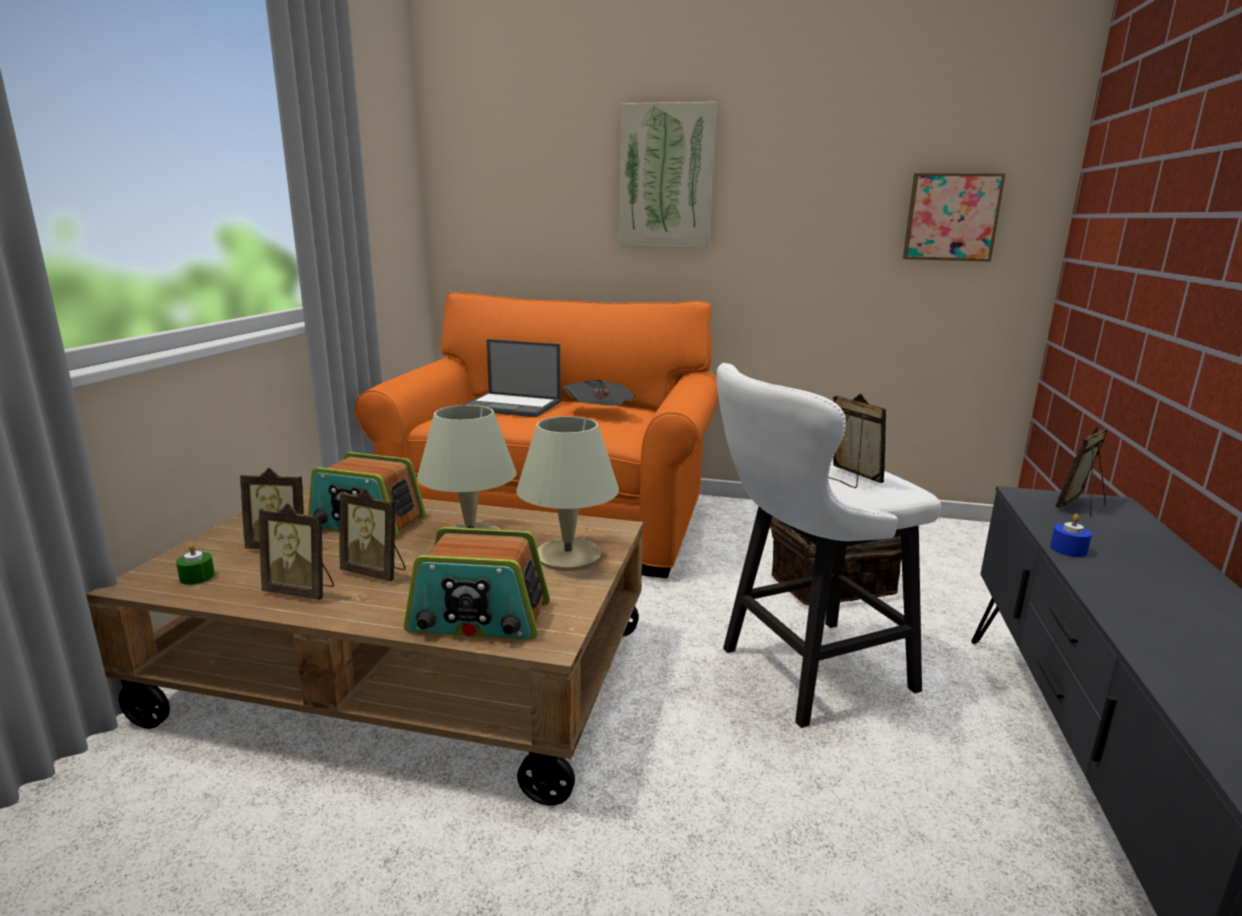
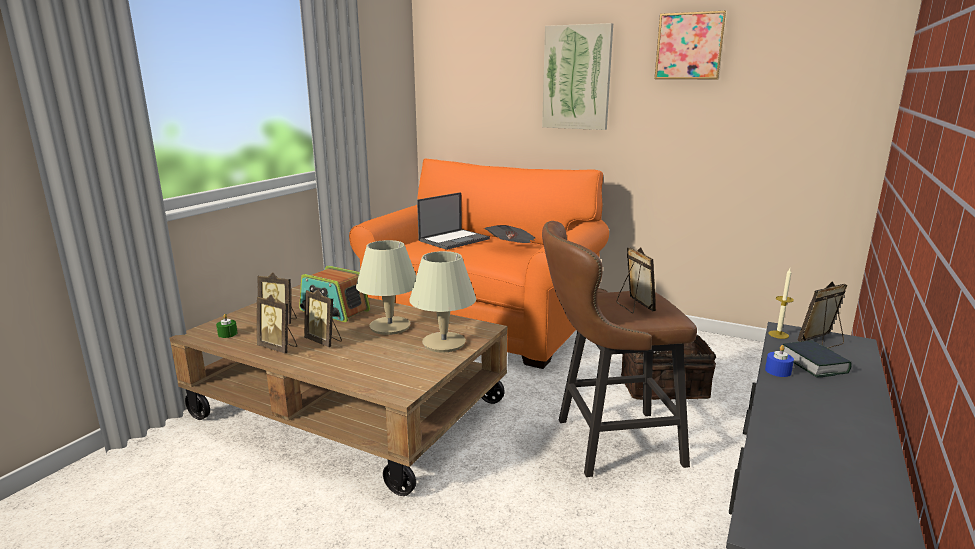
camera: 15 degrees right, 0 degrees up
radio [404,527,550,640] -> none
laptop [463,339,561,417] -> laptop turned 75 degrees counterclockwise [417,192,490,250]
white stool [716,363,941,728] -> brown stool [542,221,697,477]
picture [903,173,1006,262] -> picture moved to [655,11,727,79]
none -> candle [768,269,794,339]
none -> book [783,340,852,378]

